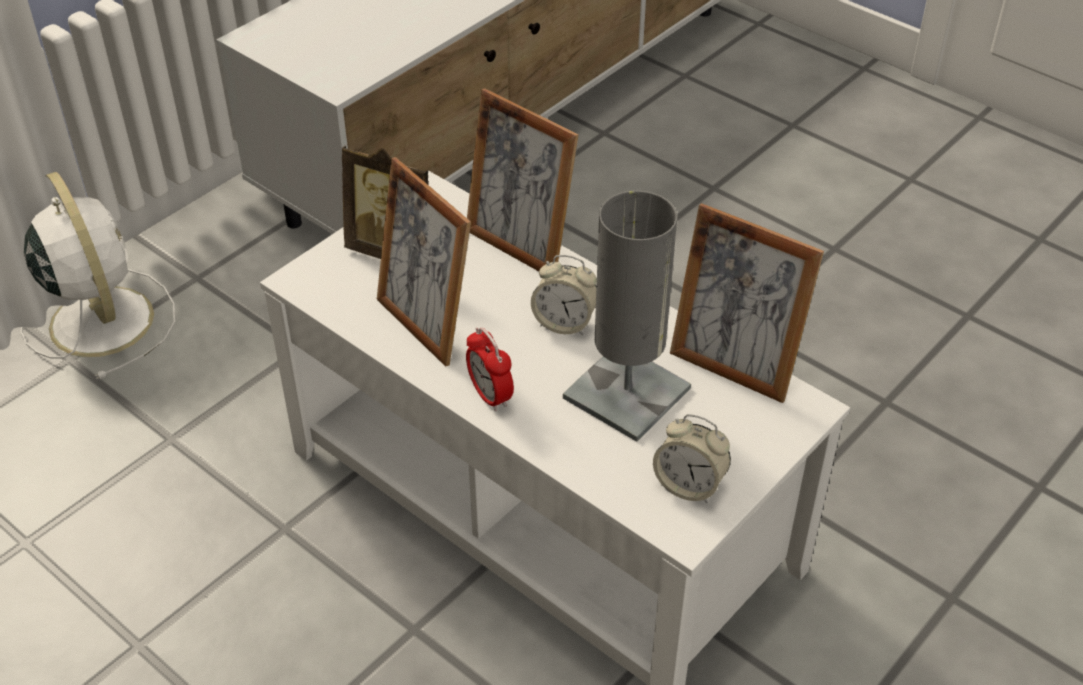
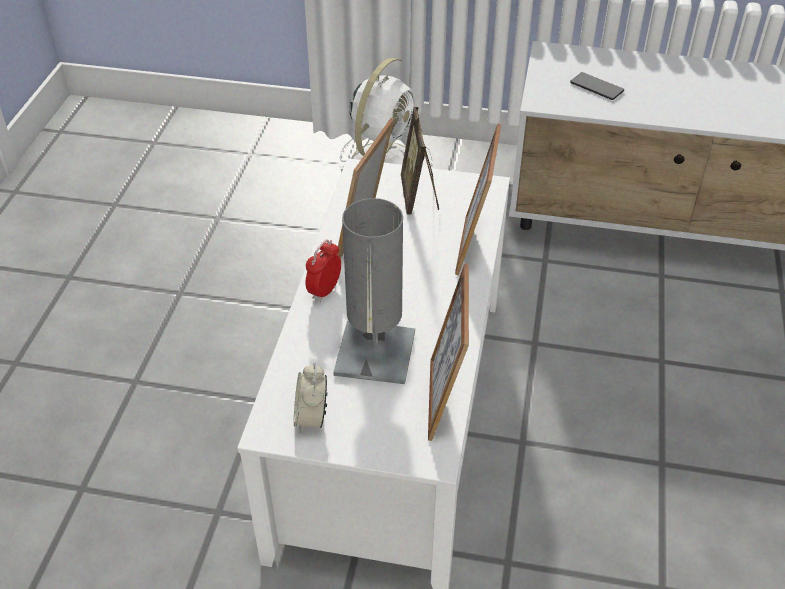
camera: 60 degrees right, 0 degrees up
alarm clock [531,255,597,335] -> none
none -> phone [570,72,624,100]

